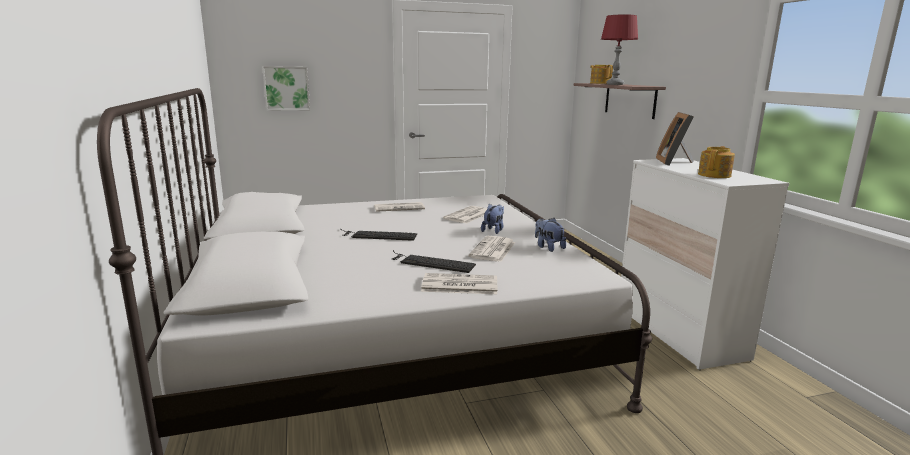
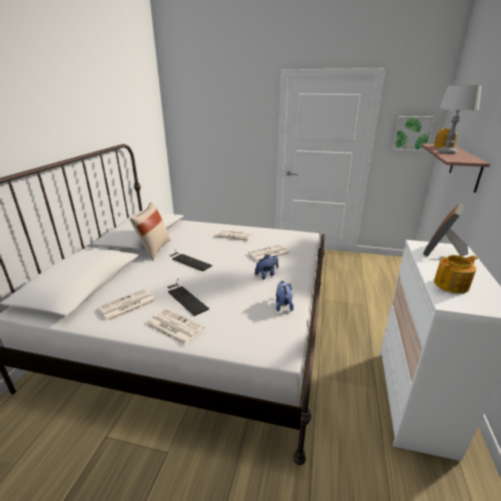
camera: 30 degrees right, 10 degrees up
picture [262,66,310,111] -> picture moved to [392,116,435,151]
newspaper [468,236,515,262] -> newspaper moved to [98,289,156,322]
red table lamp [601,14,638,85] -> grey table lamp [438,85,482,154]
none -> beige pillow [130,202,170,260]

